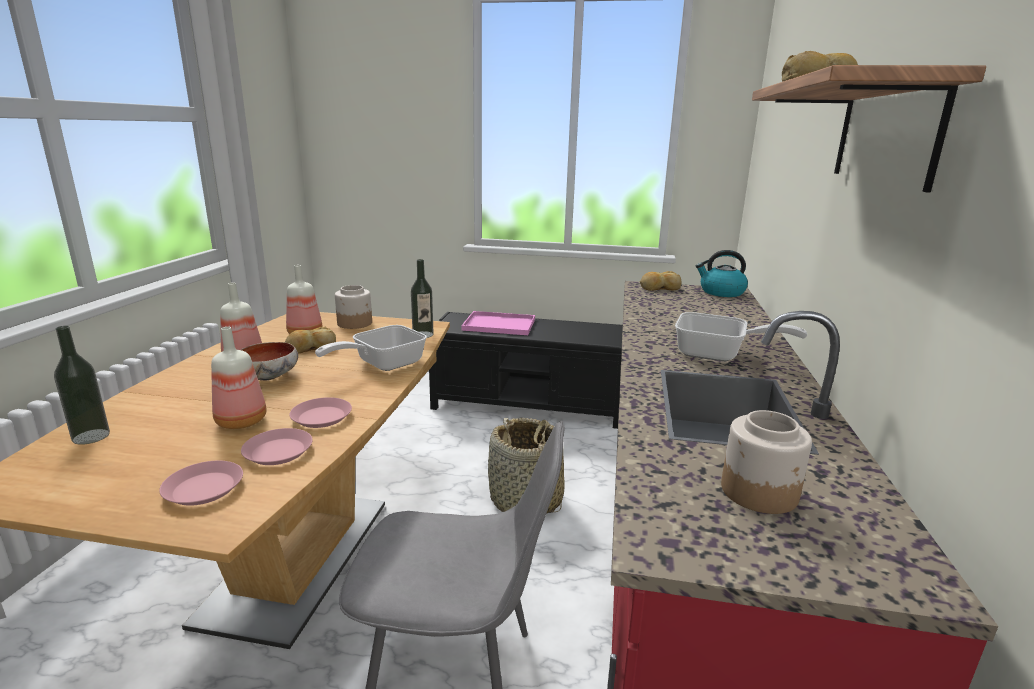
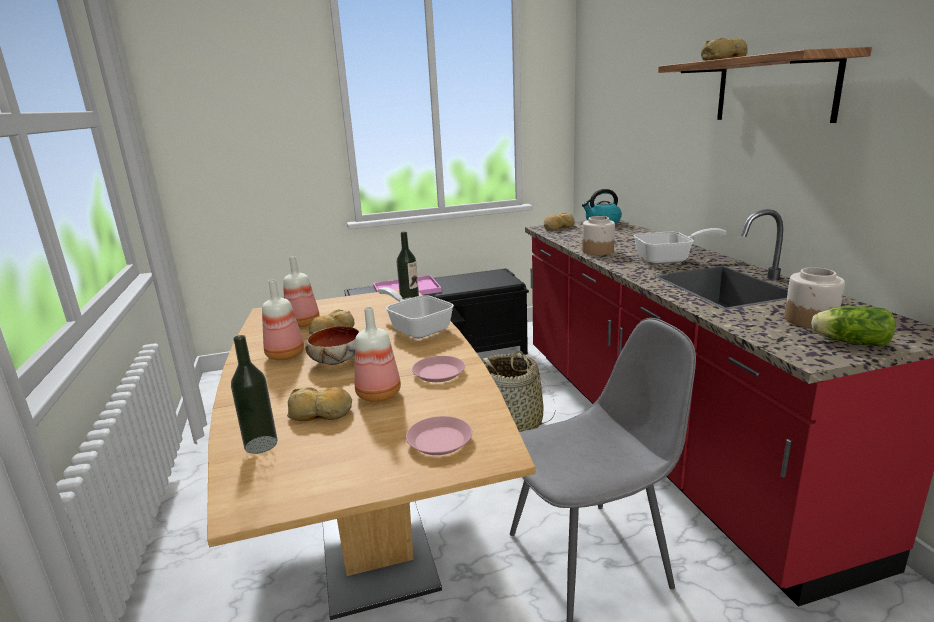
camera: 25 degrees left, 0 degrees up
pink plate [241,428,313,465] -> none
frying pan [315,325,427,371] -> frying pan turned 120 degrees clockwise [378,287,454,339]
jar [335,285,372,329] -> jar moved to [582,216,615,255]
none -> bread [287,387,352,421]
none -> lettuce [811,306,895,347]

